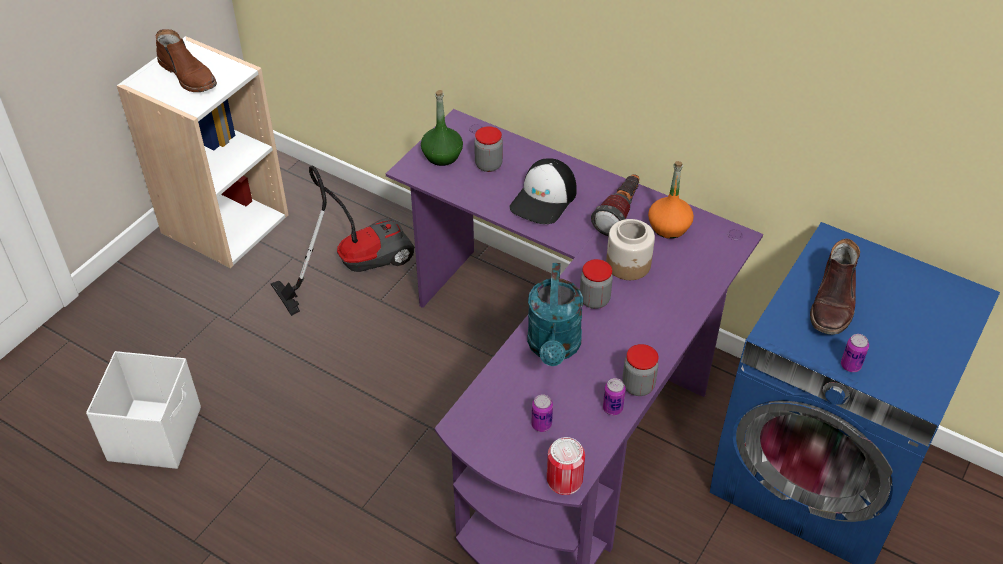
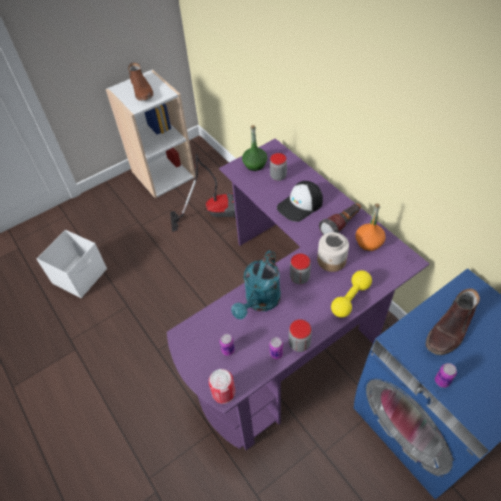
camera: 25 degrees right, 5 degrees up
none -> yellow dumbbell [331,270,372,318]

